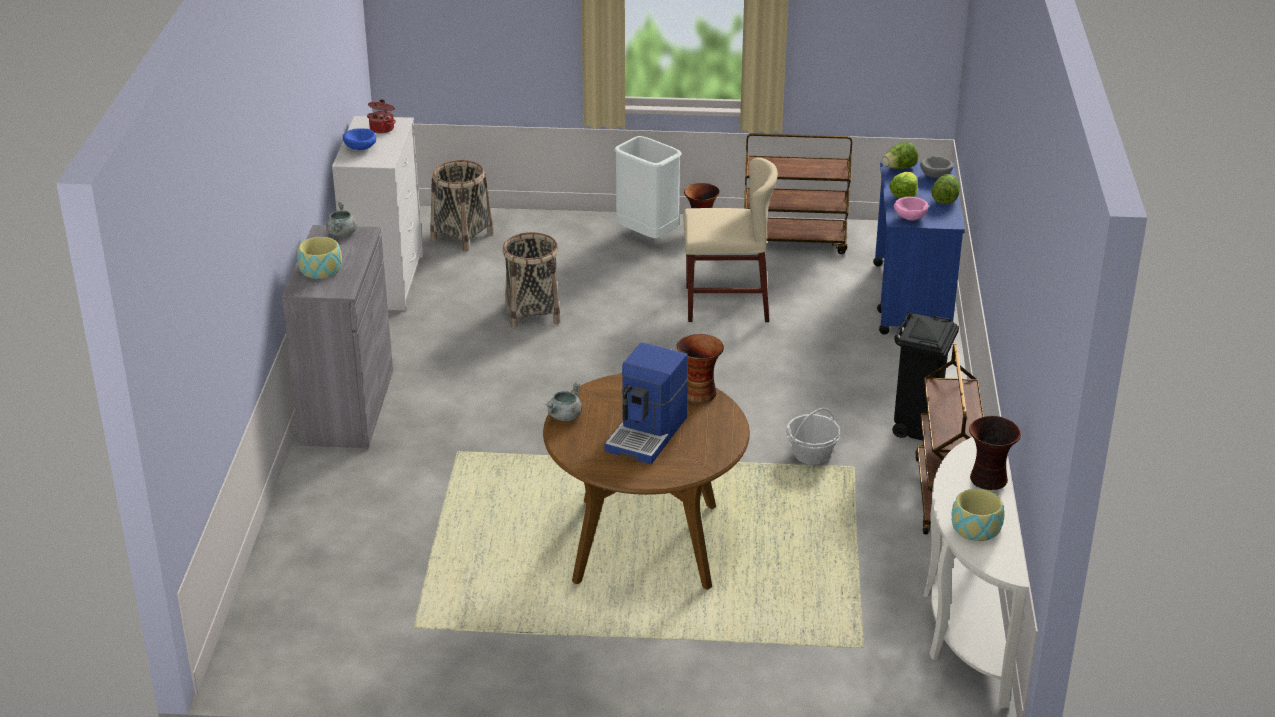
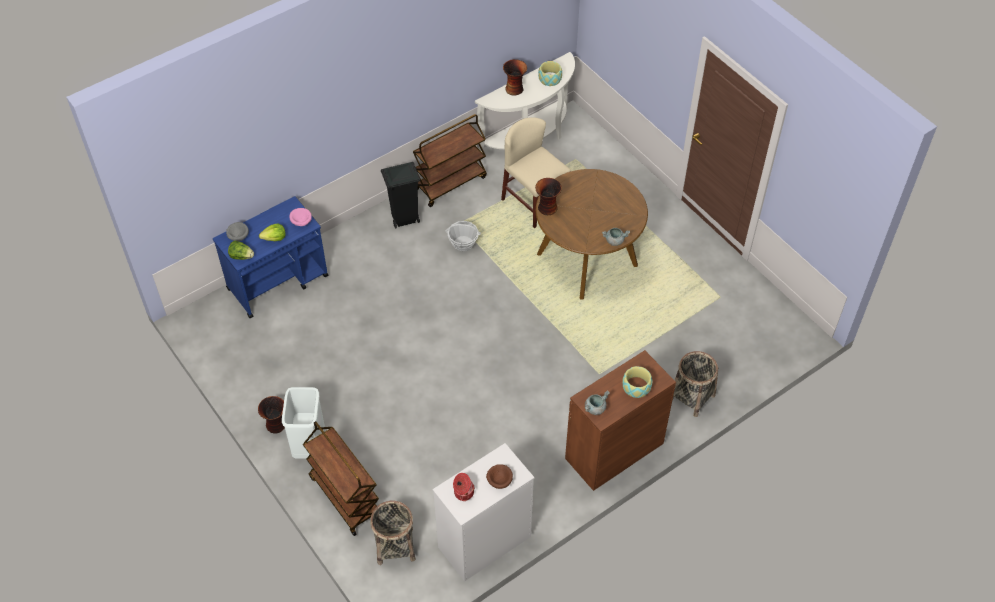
camera: 130 degrees left, 20 degrees up
grey cabinet [282,225,393,448] -> brown cabinet [565,350,676,491]
blue bowl [343,128,376,150] -> brown bowl [486,464,513,489]
basket [503,232,561,328] -> basket moved to [673,351,719,417]
coffee machine [605,343,688,464] -> none
beige chair [683,158,778,322] -> beige chair moved to [501,117,571,228]
brown cart [744,133,852,254] -> brown cart moved to [303,421,379,536]
lettuce [931,174,959,205] -> none

